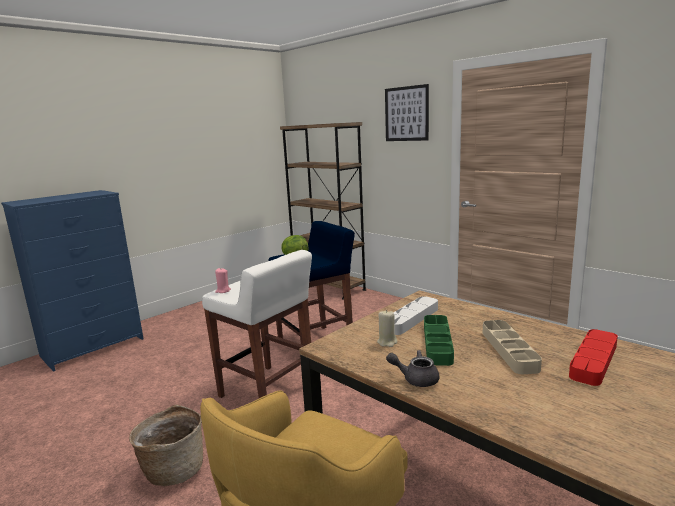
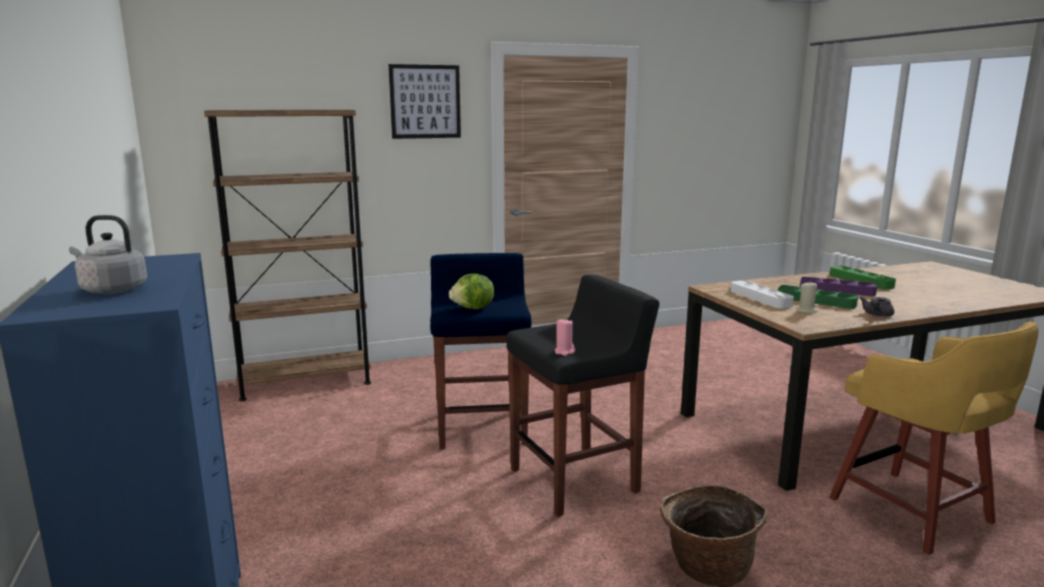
camera: 65 degrees left, 0 degrees up
white stool [202,250,312,398] -> black stool [506,274,659,517]
beige tray [483,320,542,374] -> purple tray [800,277,877,296]
red tray [569,329,618,386] -> green tray [830,266,896,290]
none -> grey kettle [69,215,147,294]

